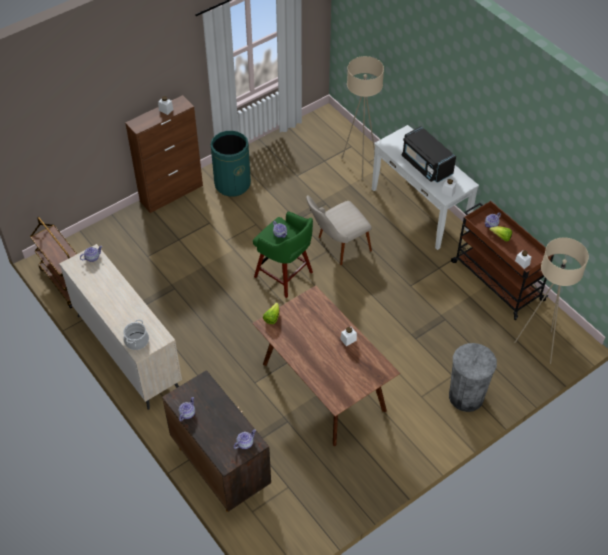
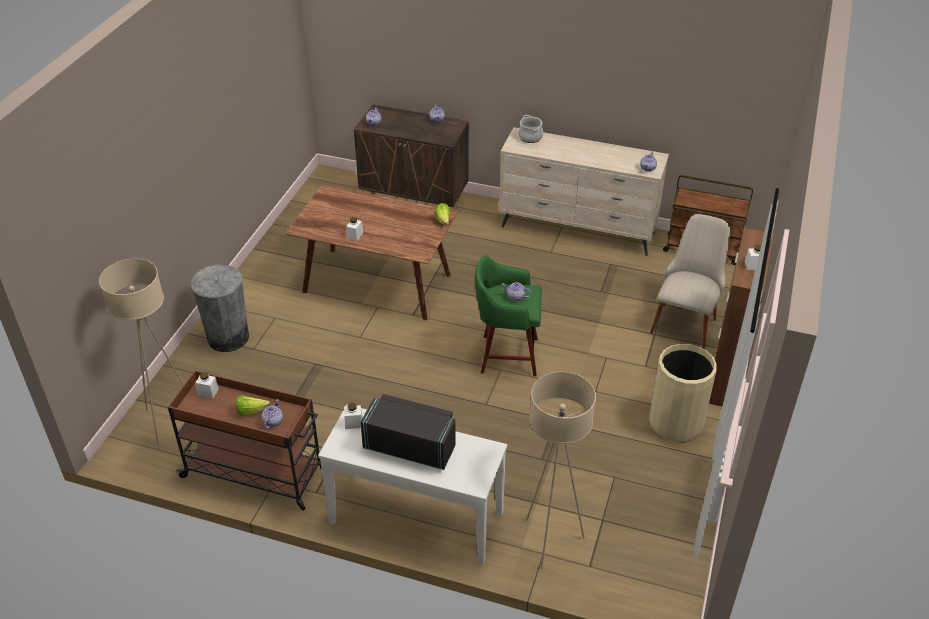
camera: 145 degrees right, 10 degrees down
green trash can [211,131,251,197] -> beige trash can [649,344,717,442]
beige chair [306,195,372,265] -> beige chair moved to [650,214,730,349]

